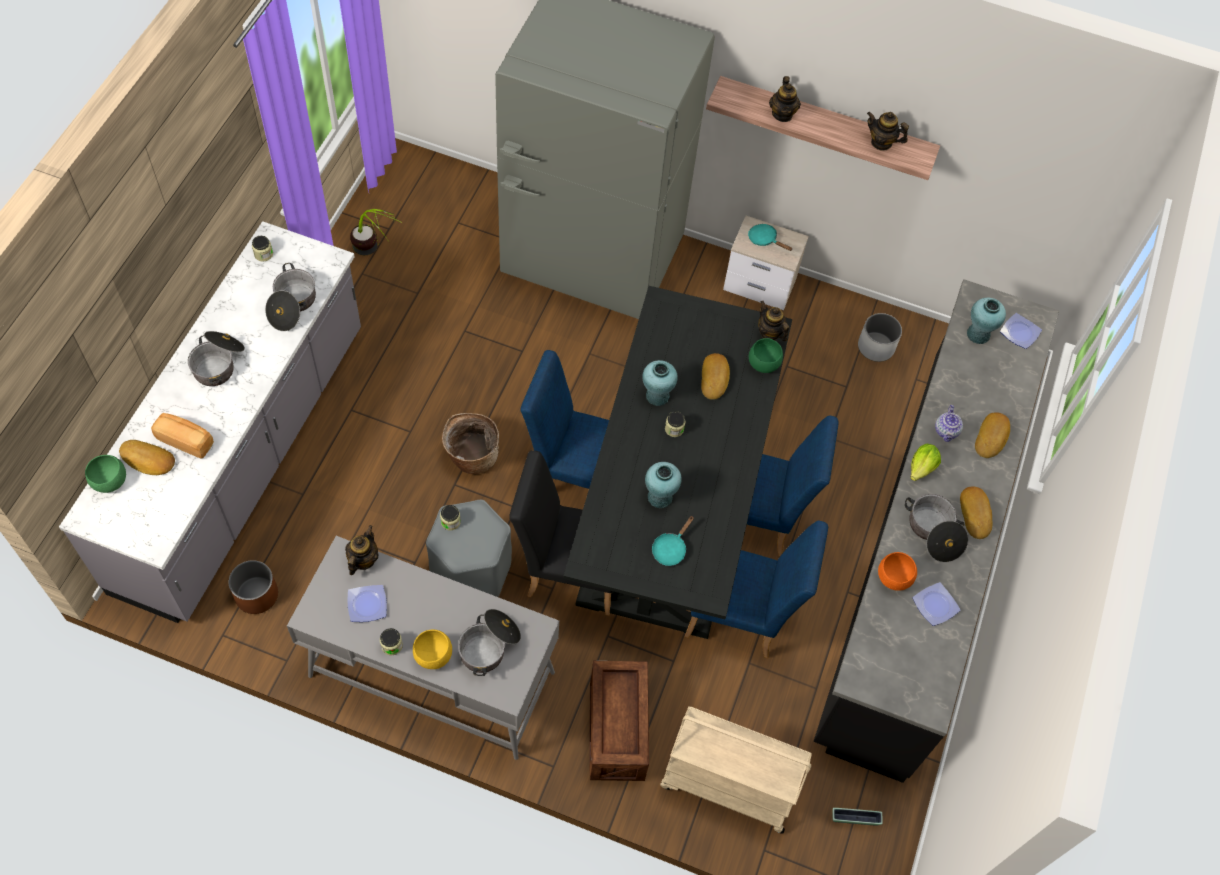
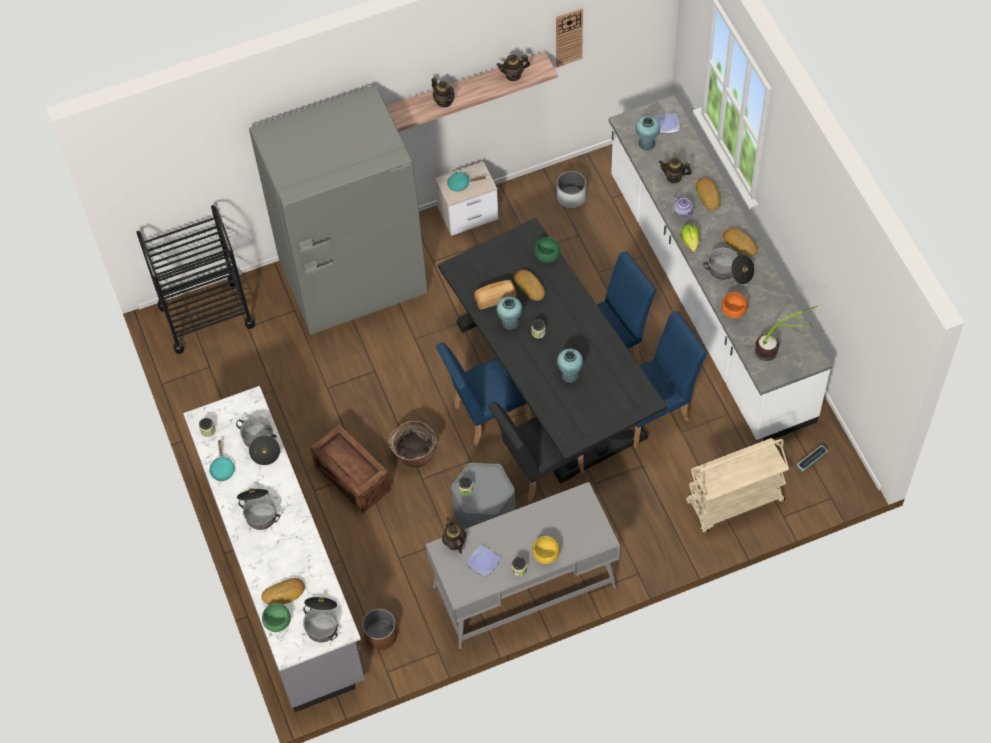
camera: 35 degrees left, 0 degrees up
bread [151,413,214,459] -> bread moved to [474,280,517,309]
potted plant [350,209,402,255] -> potted plant moved to [755,306,819,361]
cooking pot [458,609,521,676] -> cooking pot moved to [303,597,338,642]
crate [589,661,649,781] -> crate moved to [310,424,392,513]
turquoise frying pan [652,516,694,566] -> turquoise frying pan moved to [209,440,235,481]
teapot [758,301,789,341] -> teapot moved to [659,158,692,183]
black counter [814,279,1059,783] -> white counter [609,95,832,441]
plate [913,582,961,626] -> none
none -> black cart [136,205,255,354]
none -> wall clock [556,8,583,67]

